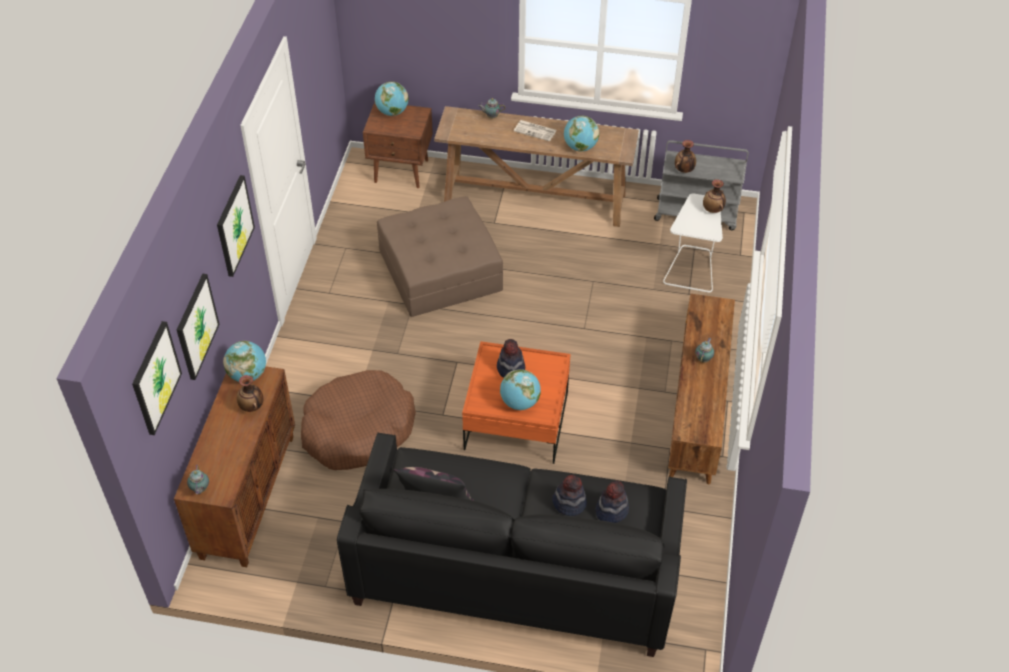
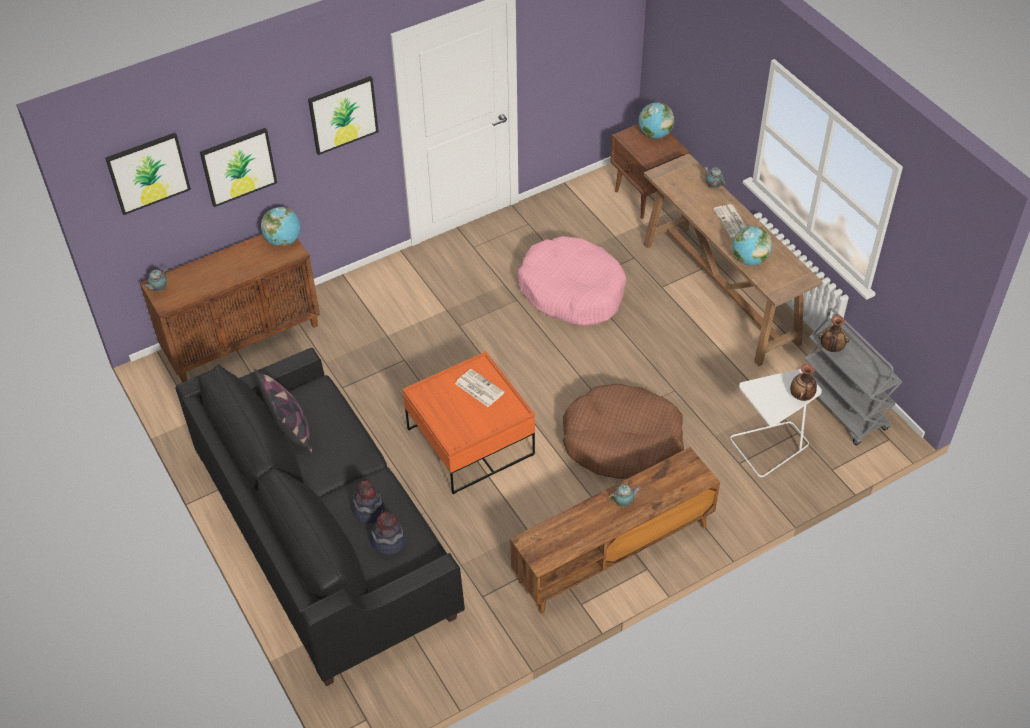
camera: 50 degrees right, 0 degrees up
vase [237,375,264,412] -> none
brown dog bed [301,370,416,470] -> brown dog bed moved to [563,384,684,479]
brown ottoman [377,196,503,317] -> pink dog bed [517,236,626,326]
hat [497,339,525,378] -> newspaper [455,369,504,407]
globe [500,369,541,410] -> none

